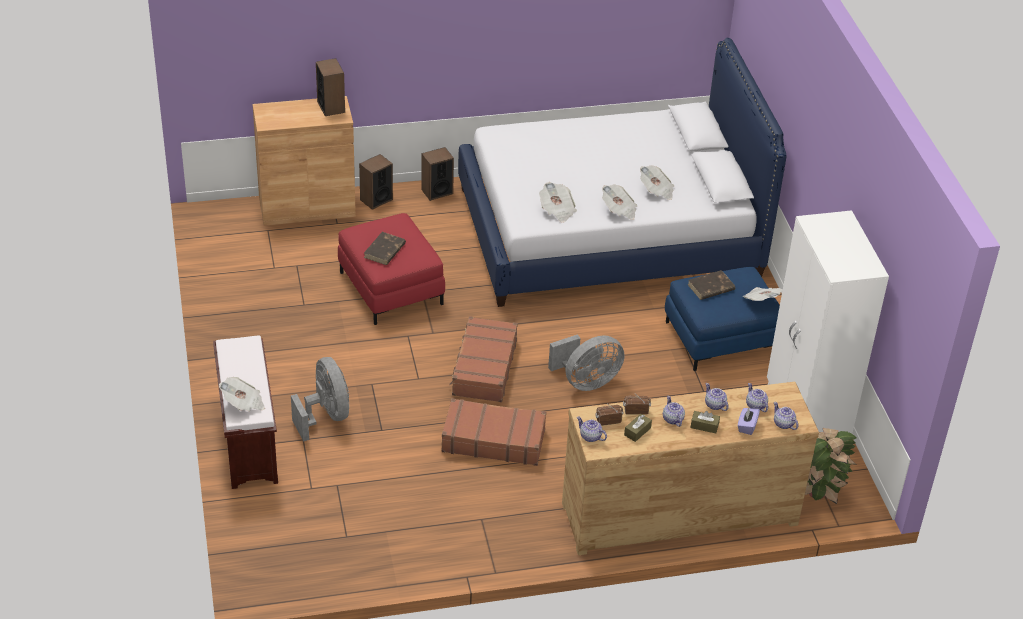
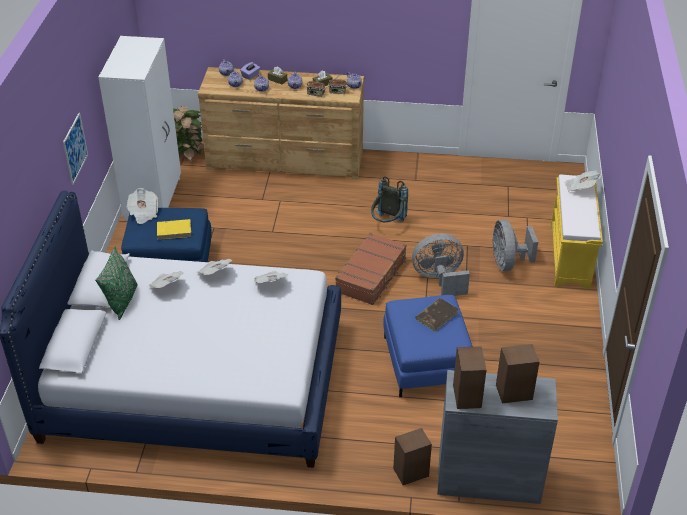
camera: 160 degrees left, 0 degrees up
brown bench [213,336,278,489] -> yellow bench [551,175,603,289]
brown cabinet [253,96,356,226] -> grey cabinet [437,370,558,504]
red ottoman [338,213,445,325] -> blue ottoman [383,295,473,397]
speaker [421,147,454,201] -> speaker moved to [496,344,539,404]
brown suitcase [441,398,546,466] -> grey backpack [371,176,408,222]
grey fan [548,334,624,391] -> grey fan moved to [412,234,470,296]
brown book [688,270,735,300] -> yellow book [157,219,191,240]
none -> picture [63,113,88,185]
none -> green pillow [95,247,138,320]

